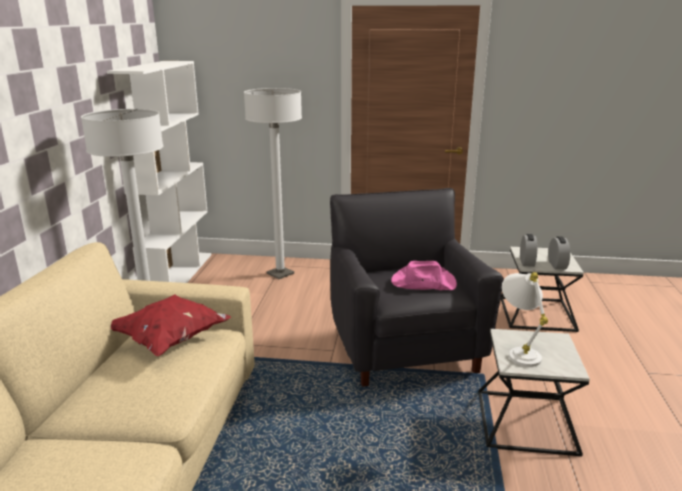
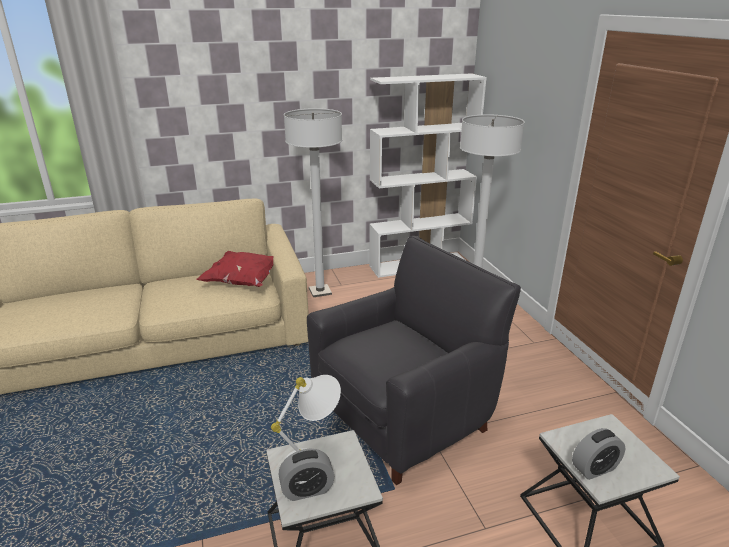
camera: 65 degrees right, 5 degrees up
pink hat [391,261,457,290] -> none
alarm clock [520,234,537,267] -> alarm clock moved to [279,449,334,501]

